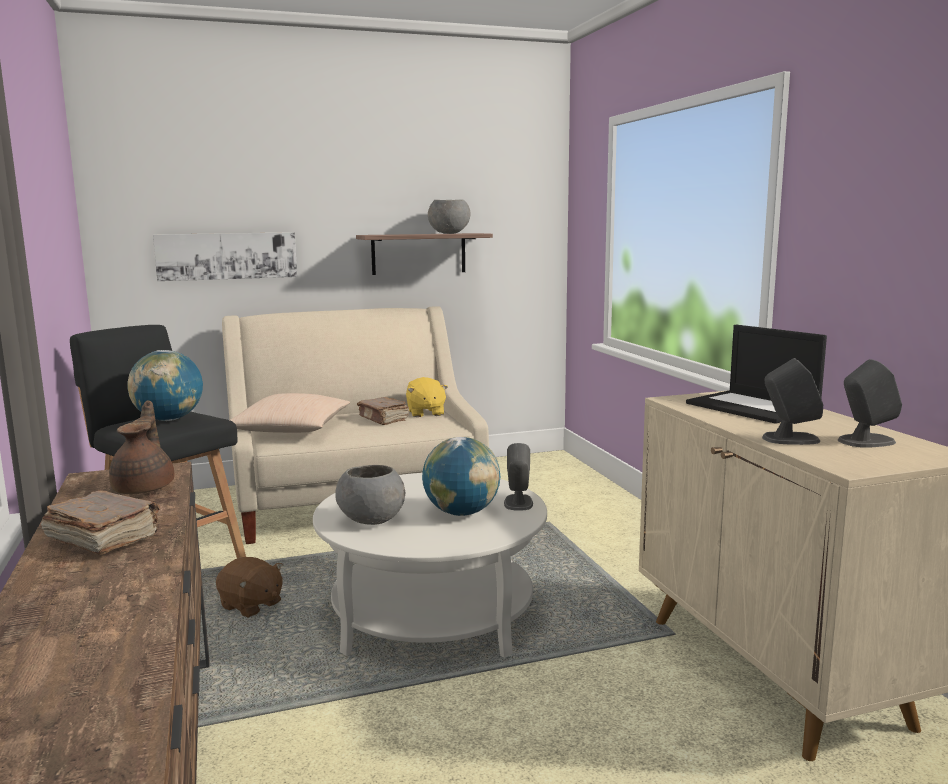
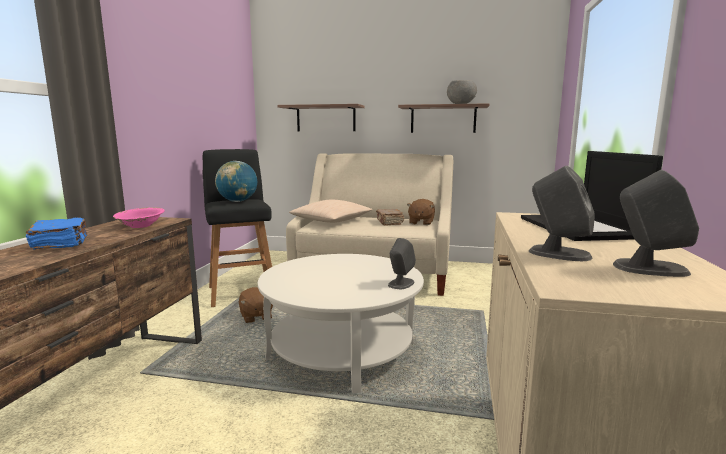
camera: 30 degrees right, 0 degrees up
brown book [41,490,160,555] -> blue book [26,217,88,250]
brown teapot [109,400,175,494] -> pink bowl [113,207,165,228]
picture [153,232,297,281] -> shelf [277,104,365,131]
grey bowl [335,465,405,525] -> none
yellow plush toy [406,377,448,417] -> brown plush toy [407,199,435,225]
globe [422,437,500,516] -> none

